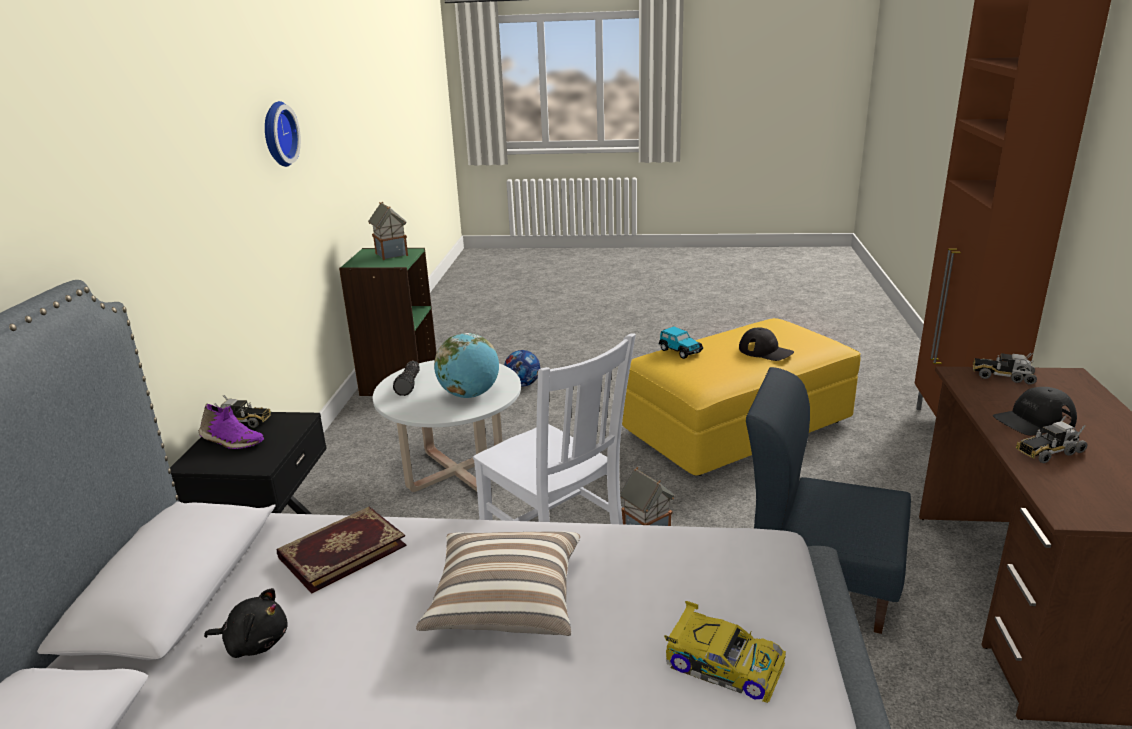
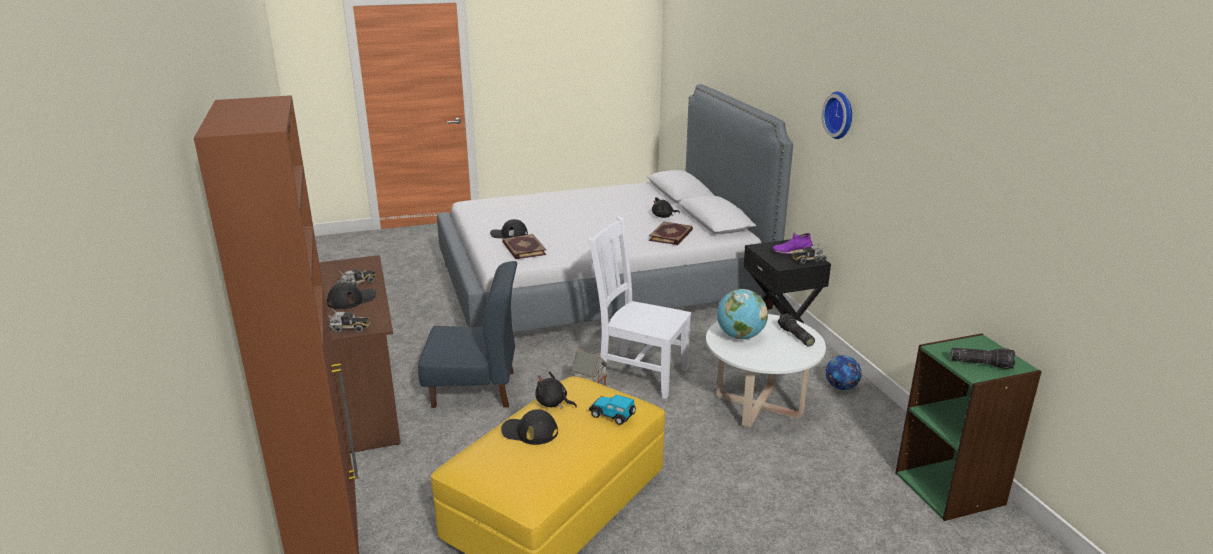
camera: 155 degrees right, 0 degrees up
wall clock [265,101,301,167] -> wall clock moved to [822,92,852,139]
toy house [368,202,408,260] -> flashlight [951,347,1015,369]
pillow [416,531,580,636] -> none
football [504,350,540,387] -> football moved to [825,355,861,390]
toy car [664,601,786,703] -> black cap [490,219,528,238]
none -> book [502,234,547,259]
none -> black plush toy [535,371,577,409]

